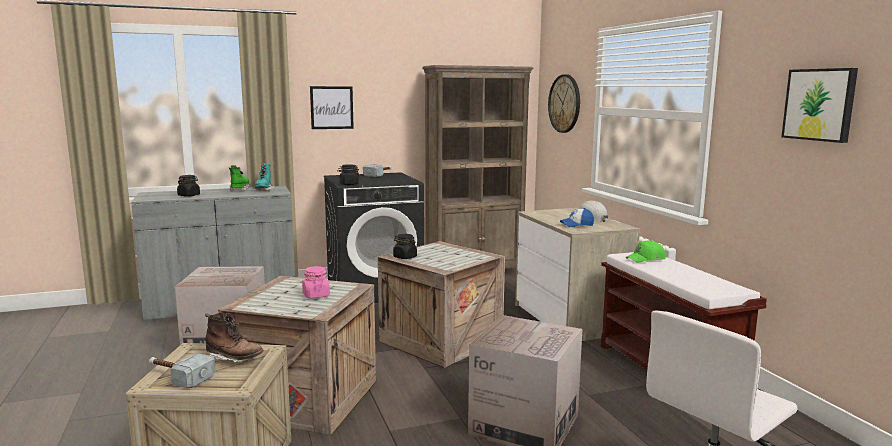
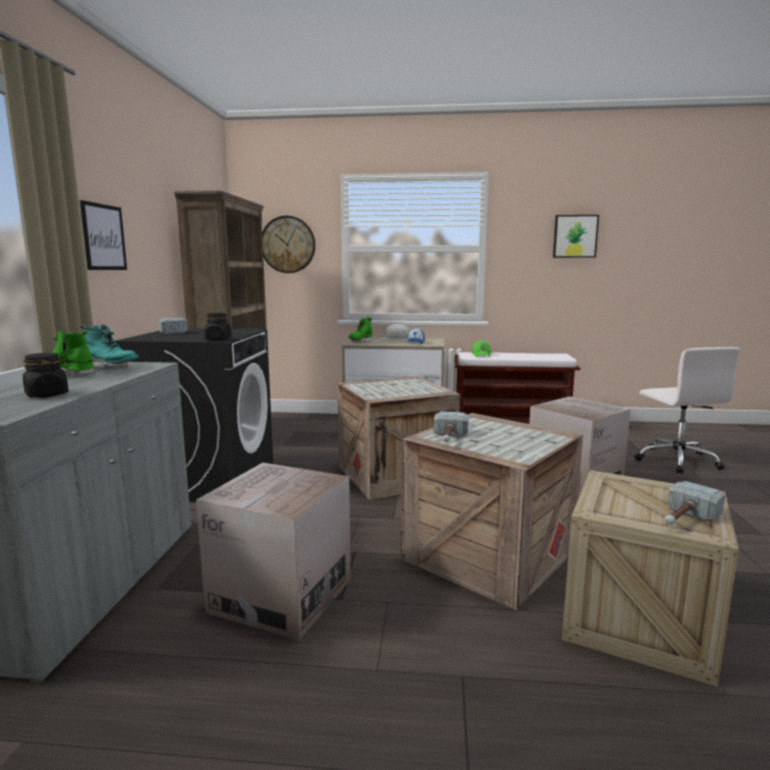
camera: 65 degrees left, 0 degrees up
brown boot [205,312,264,363] -> none
pink jar [302,266,330,298] -> none
black jar [393,234,417,259] -> none
none -> green boot [348,317,373,342]
none -> hammer [434,411,469,442]

